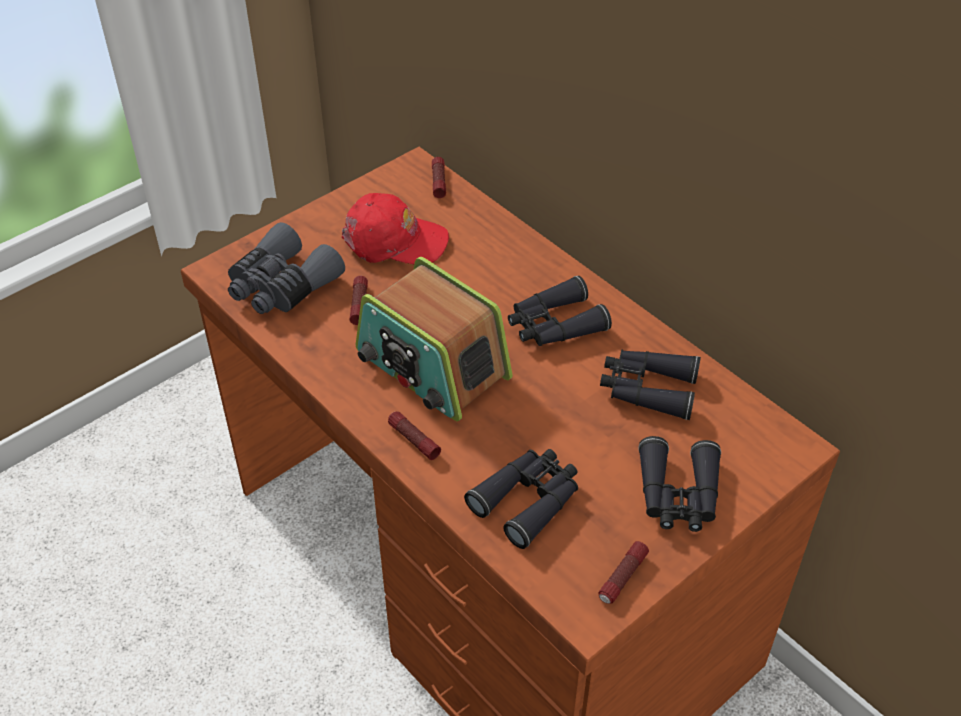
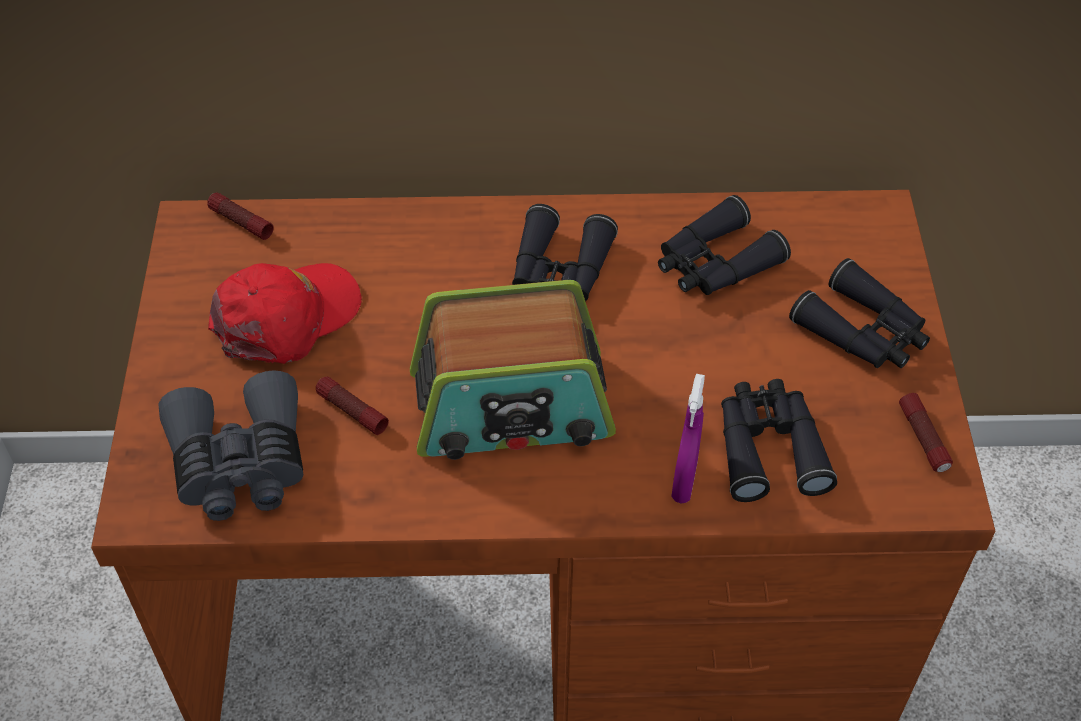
camera: 50 degrees left, 5 degrees up
flashlight [388,411,441,460] -> none
none -> purple spray bottle [671,374,705,503]

